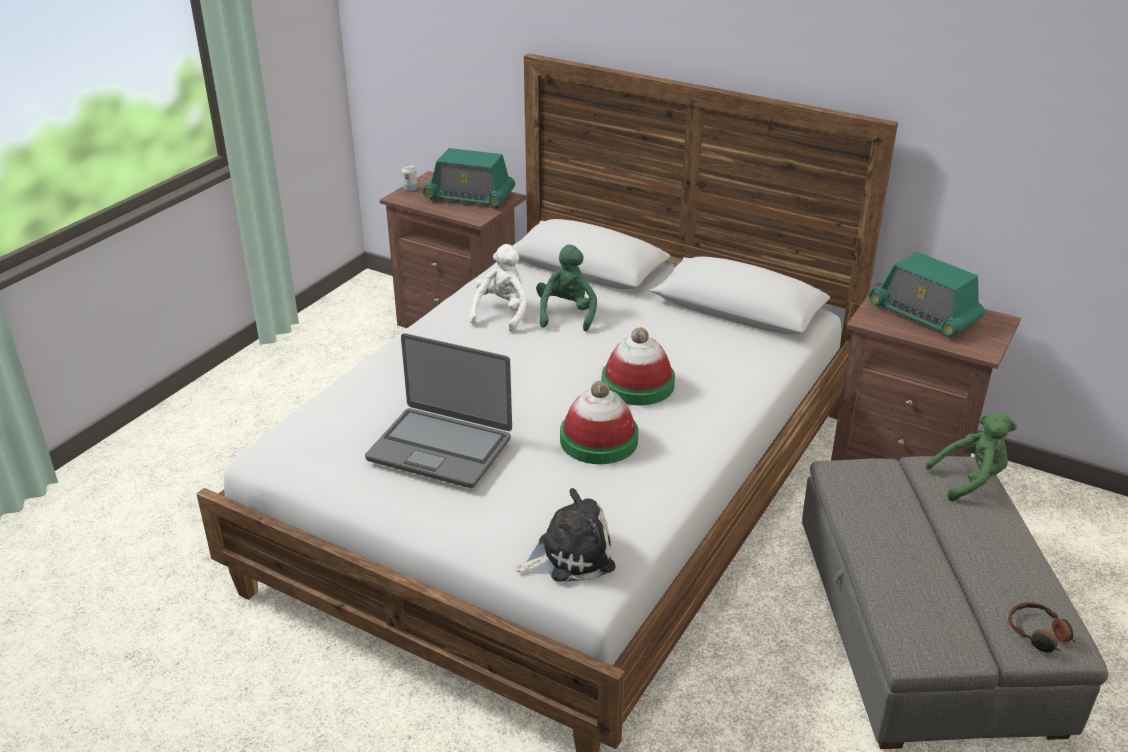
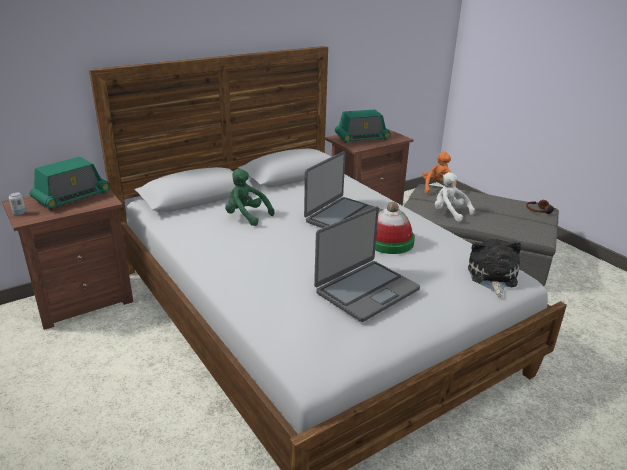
camera: 65 degrees left, 5 degrees down
white plush toy [469,244,528,332] -> white plush toy moved to [435,172,475,222]
hat [602,327,675,405] -> laptop [304,151,383,228]
green plush toy [925,412,1017,501] -> orange plush toy [423,152,457,194]

